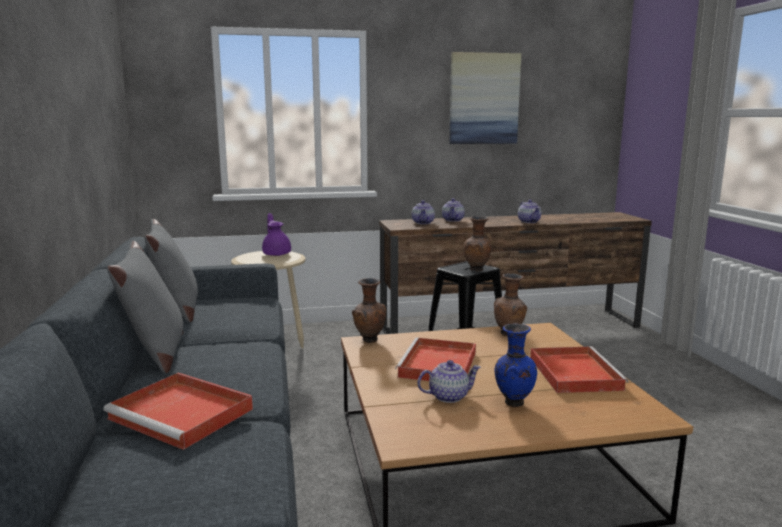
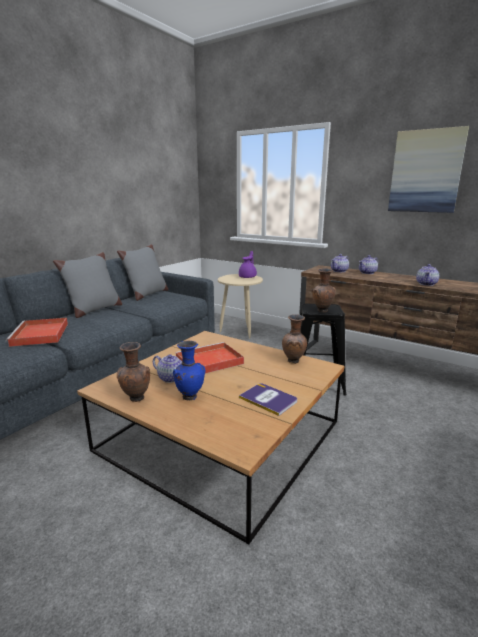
camera: 45 degrees right, 5 degrees up
brown vase [352,278,386,343] -> brown vase moved to [117,342,150,402]
red tray [530,346,629,393] -> book [239,383,297,416]

